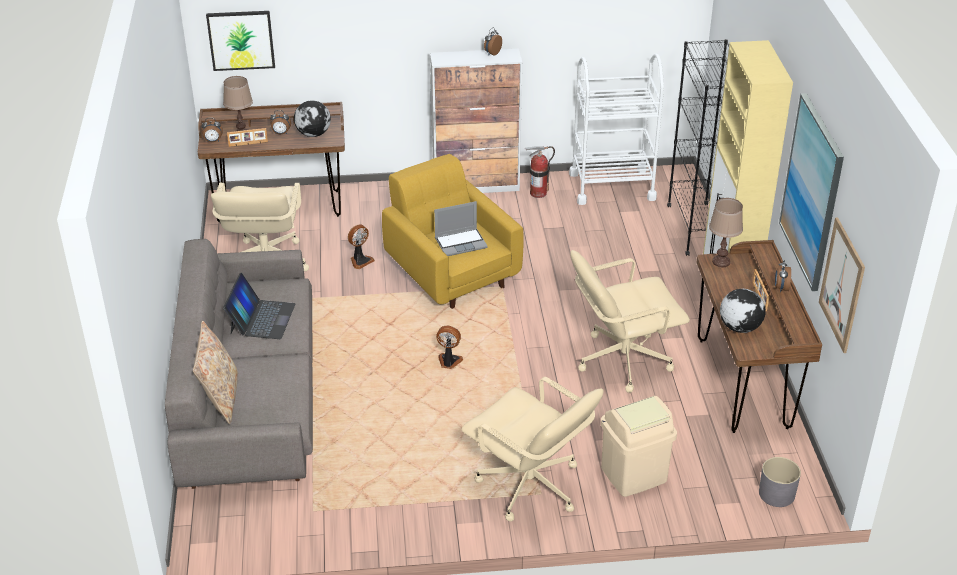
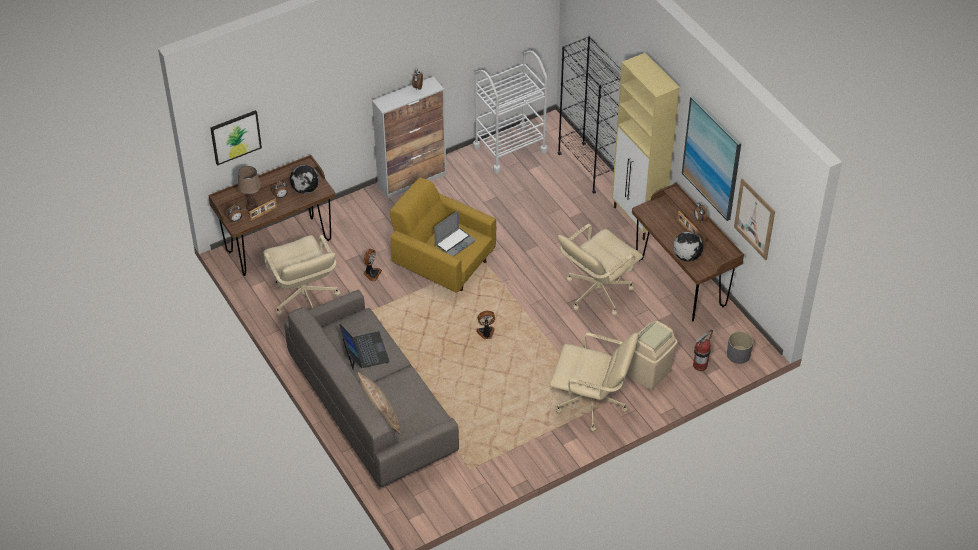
camera: 25 degrees left, 10 degrees up
fire extinguisher [525,146,555,198] -> fire extinguisher moved to [693,329,713,371]
brown table lamp [709,198,743,267] -> none

